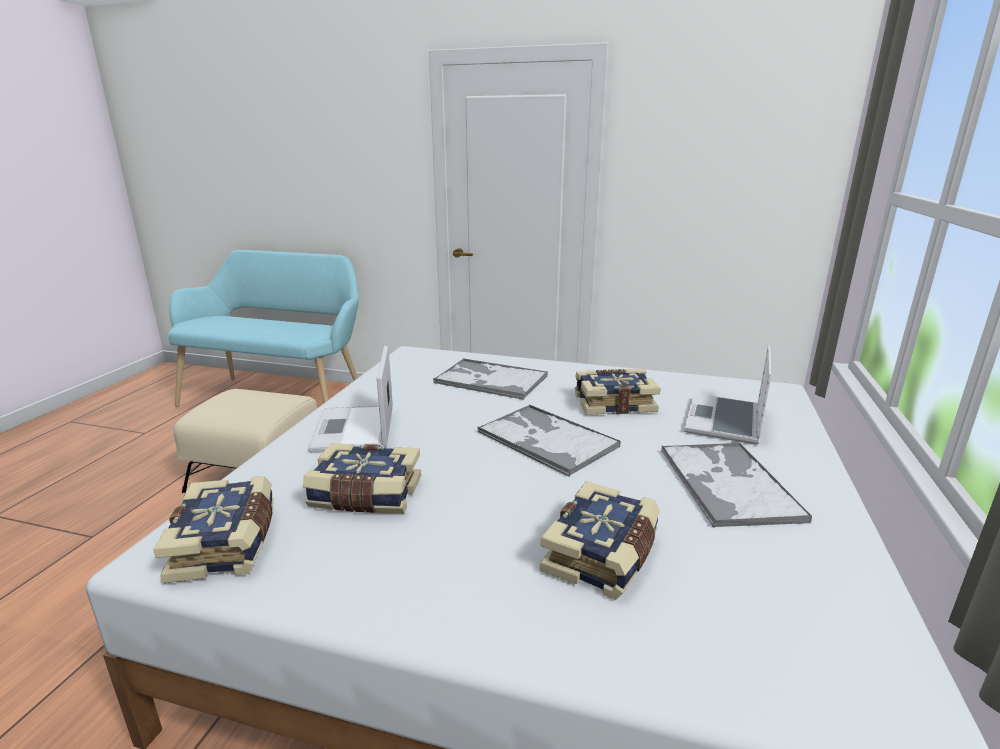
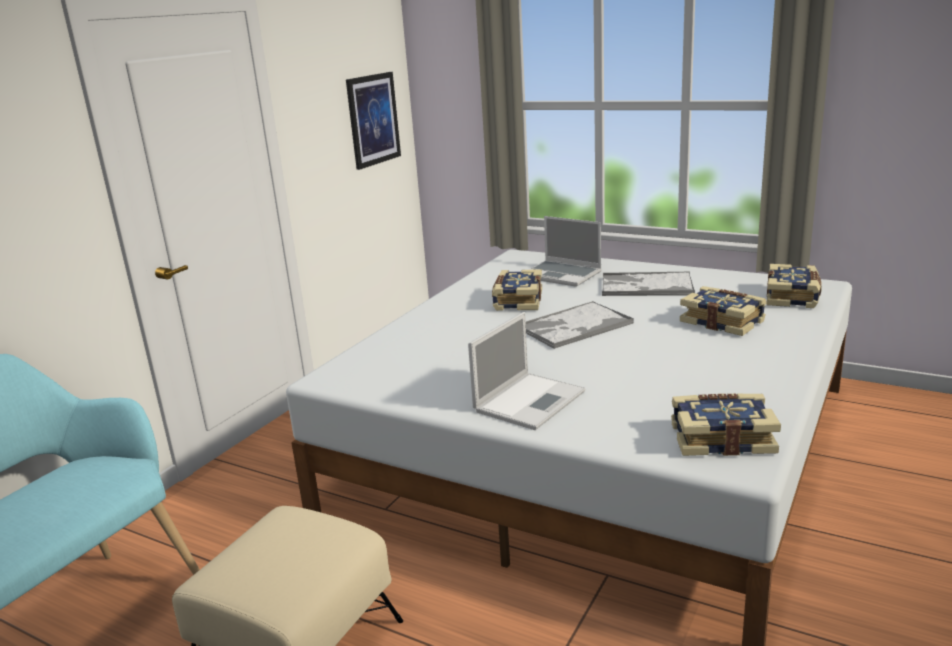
camera: 75 degrees left, 0 degrees up
book [303,443,421,513] -> book moved to [766,264,822,308]
laptop [308,346,393,453] -> laptop turned 60 degrees counterclockwise [468,312,586,430]
tray [433,358,548,400] -> none
none -> picture [346,72,401,170]

